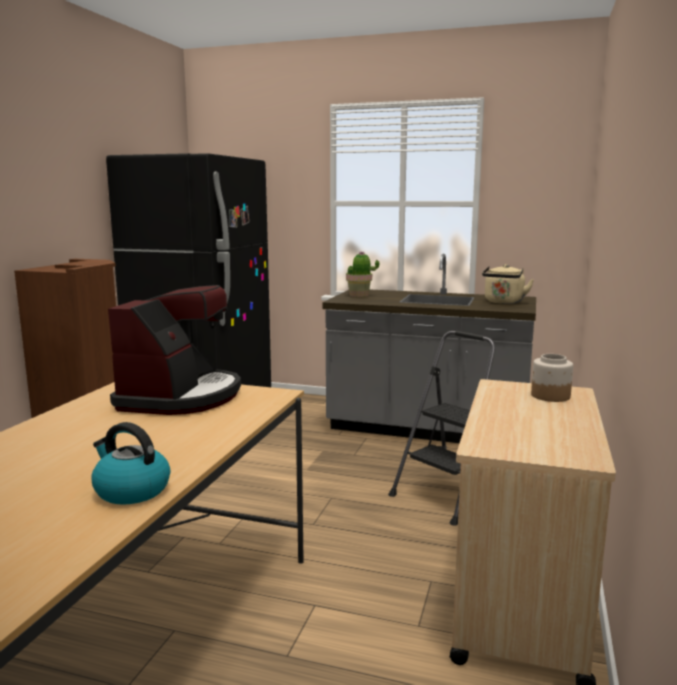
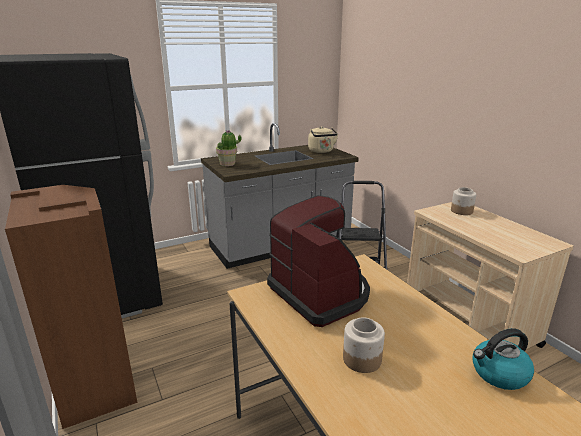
camera: 45 degrees left, 10 degrees up
none -> jar [343,317,385,373]

